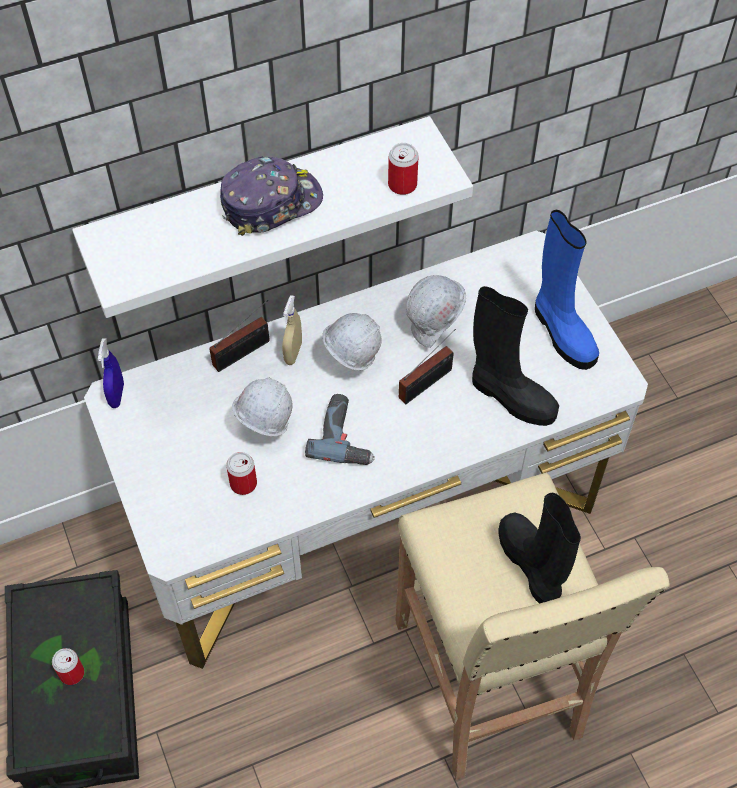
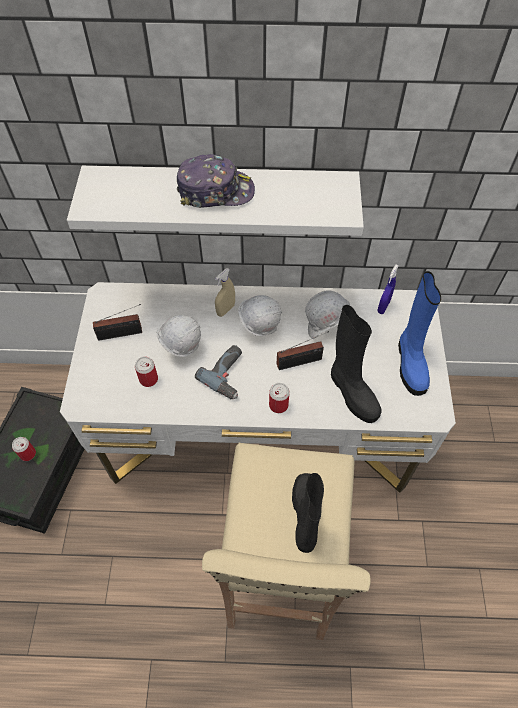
camera: 25 degrees right, 0 degrees up
blue spray bottle [98,338,124,408] -> blue spray bottle moved to [377,265,399,314]
radio [209,300,270,372] -> radio moved to [93,304,142,340]
can [388,143,419,195] -> can moved to [269,383,290,413]

